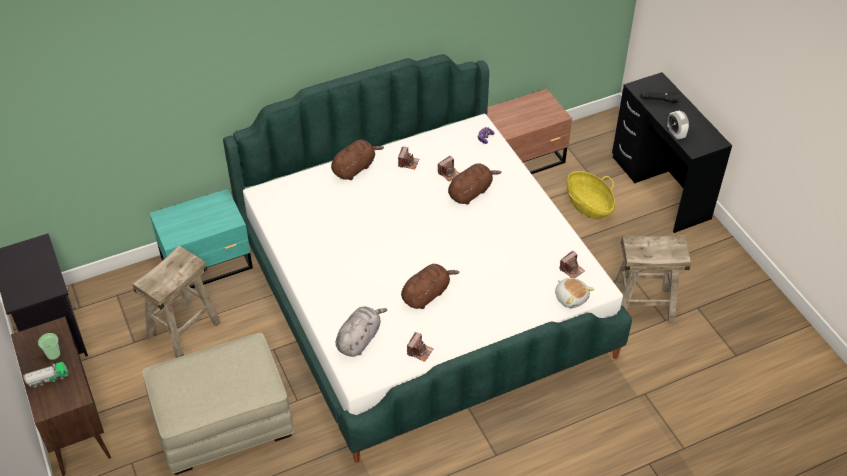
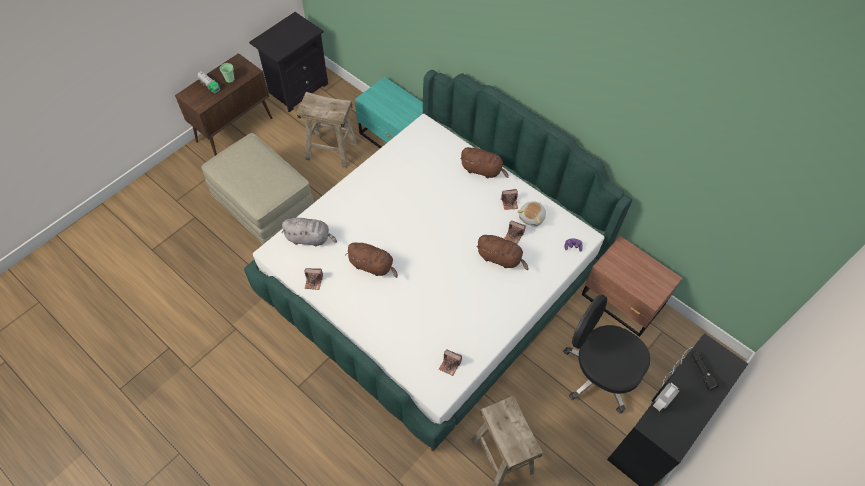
camera: 65 degrees right, 10 degrees up
plush toy [555,278,594,308] -> plush toy moved to [517,201,546,227]
basket [567,171,615,219] -> black office chair [563,295,650,414]

